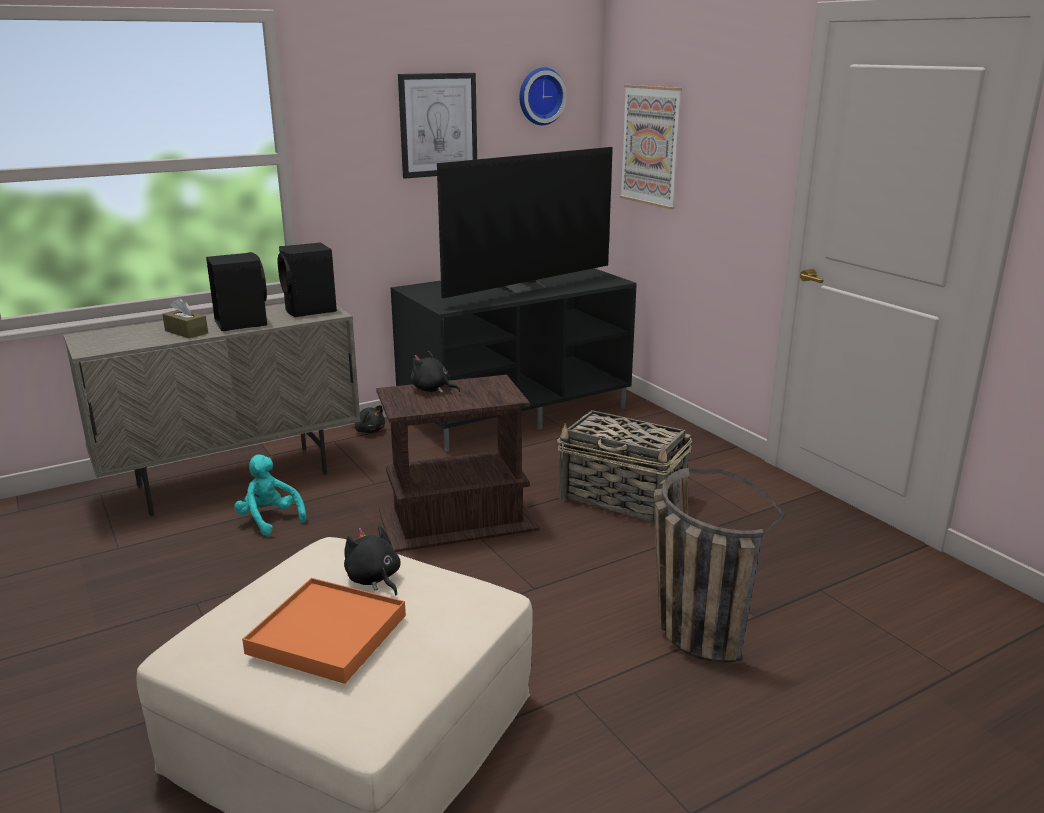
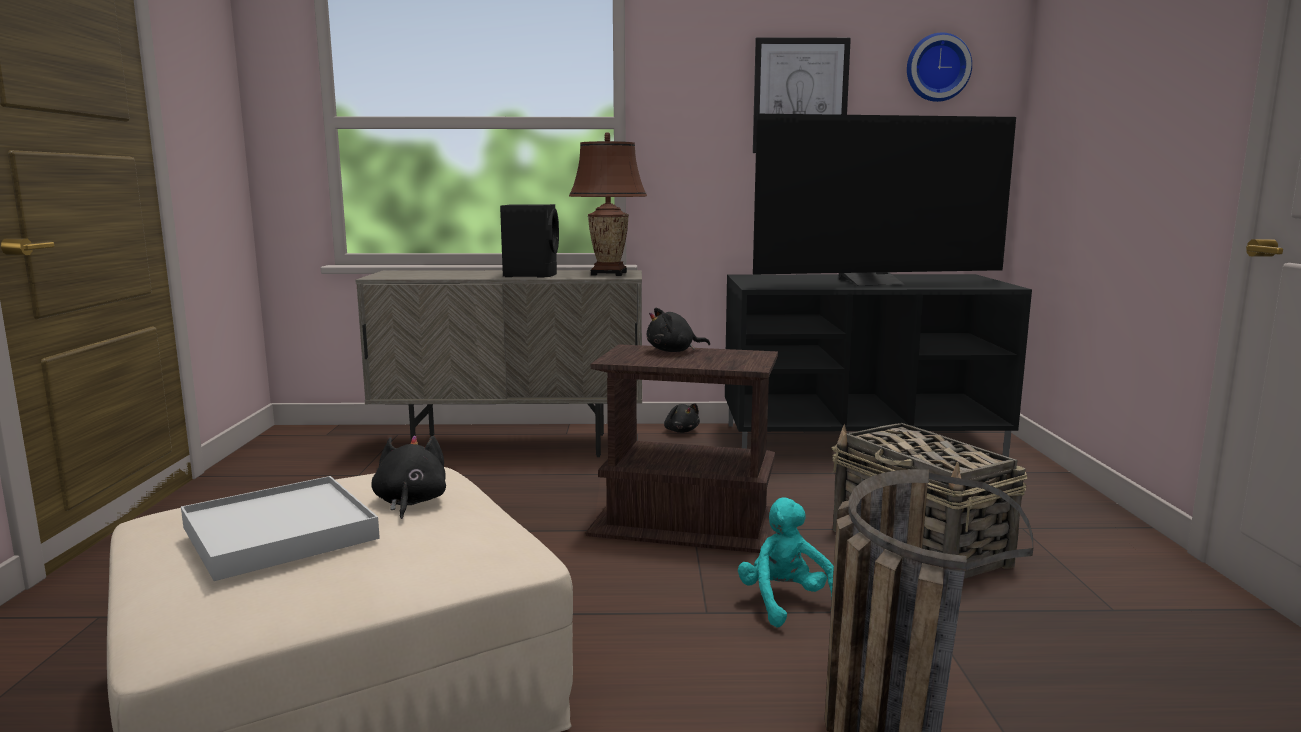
camera: 30 degrees right, 10 degrees down
brown tissue box [162,298,208,338] -> none
turquoise plush toy [234,454,306,536] -> turquoise plush toy moved to [738,498,834,628]
orange tray [242,578,406,684] -> white tray [181,476,380,581]
black speaker [278,242,337,317] -> brown table lamp [569,132,647,276]
black plush toy [411,351,460,393] -> black plush toy turned 75 degrees counterclockwise [647,308,710,352]
picture [619,85,682,209] -> none

